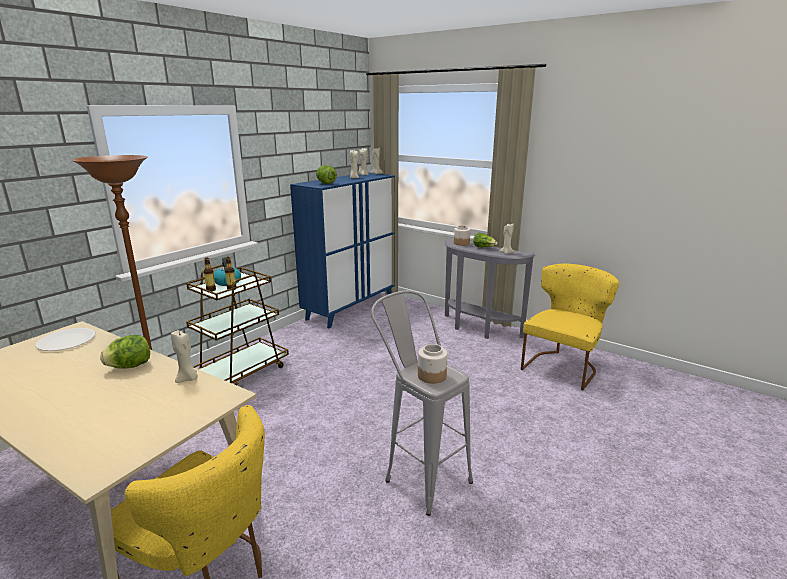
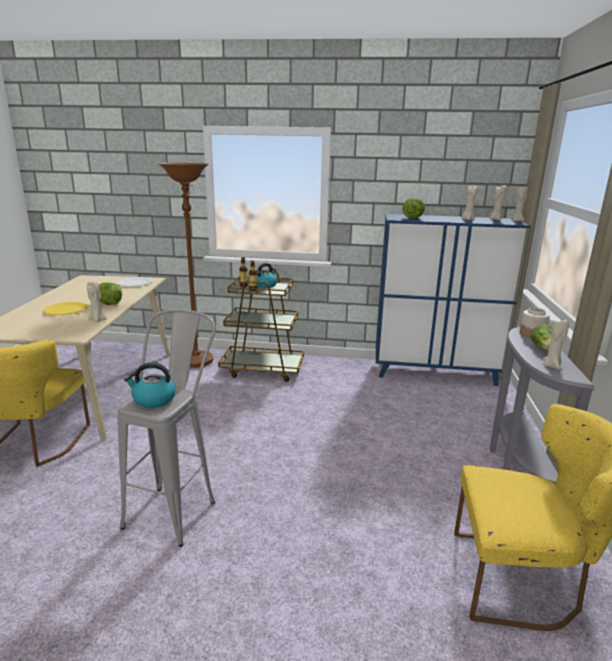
camera: 60 degrees right, 0 degrees up
jar [418,344,448,384] -> kettle [124,362,176,408]
none -> yellow plate [43,302,88,315]

